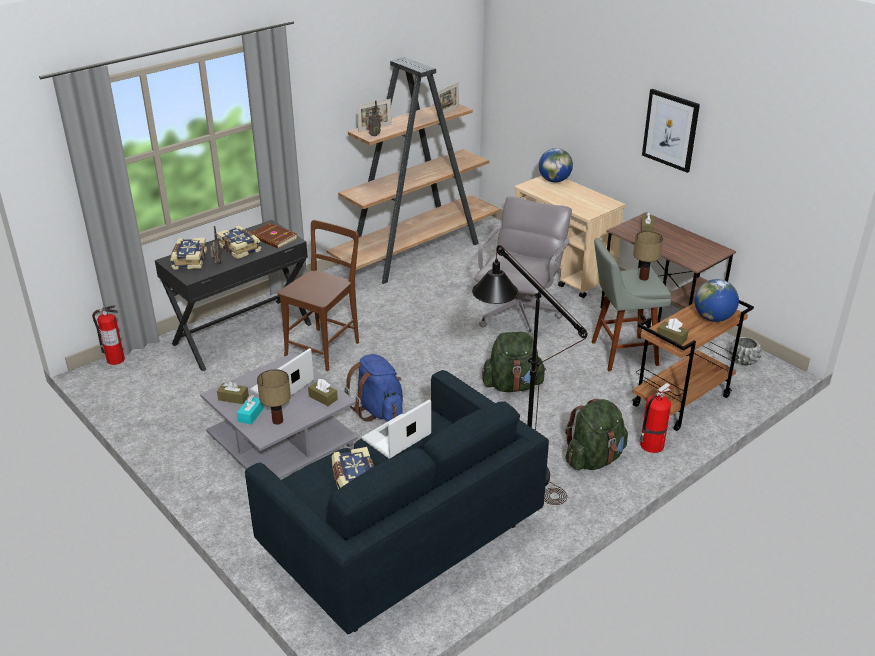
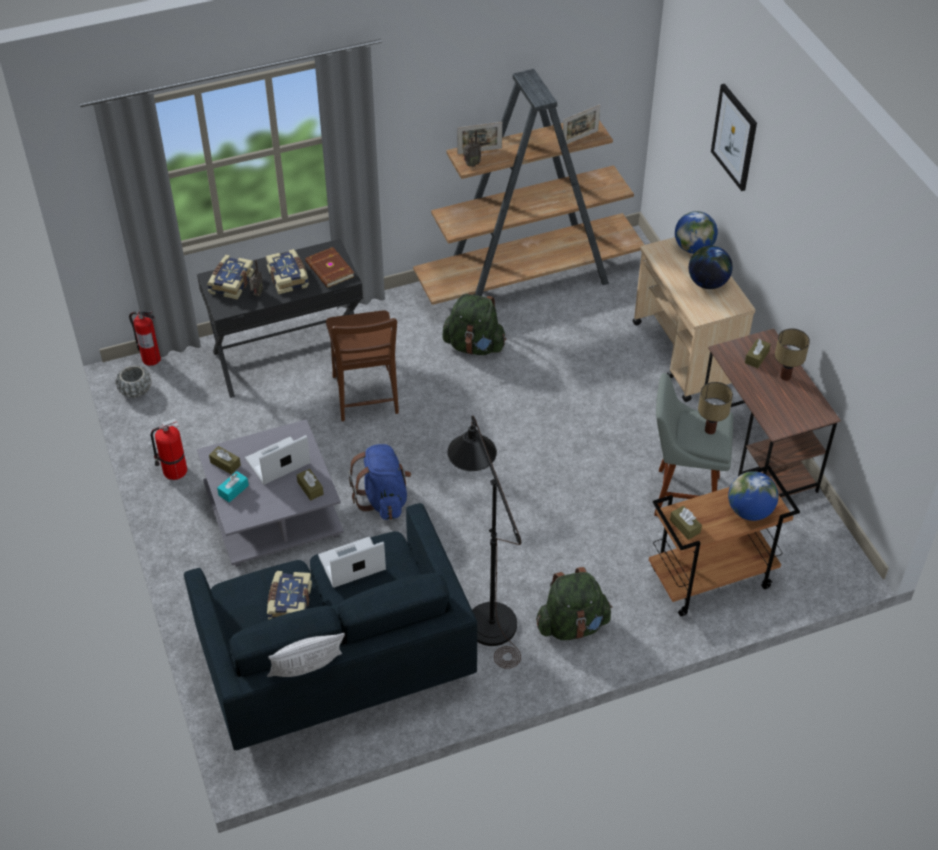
camera: 20 degrees right, 15 degrees up
table lamp [257,369,291,425] -> table lamp moved to [775,329,810,381]
brown chair [278,220,359,371] -> brown chair turned 120 degrees clockwise [326,310,399,421]
grey office chair [474,196,572,337] -> none
green backpack [482,332,546,392] -> green backpack moved to [443,293,506,355]
fire extinguisher [639,383,672,453] -> fire extinguisher moved to [151,418,187,480]
picture [642,89,700,173] -> picture moved to [711,84,757,191]
grey planter [729,337,762,366] -> grey planter moved to [115,365,152,398]
none -> pillow [267,633,345,677]
none -> globe [689,246,733,289]

